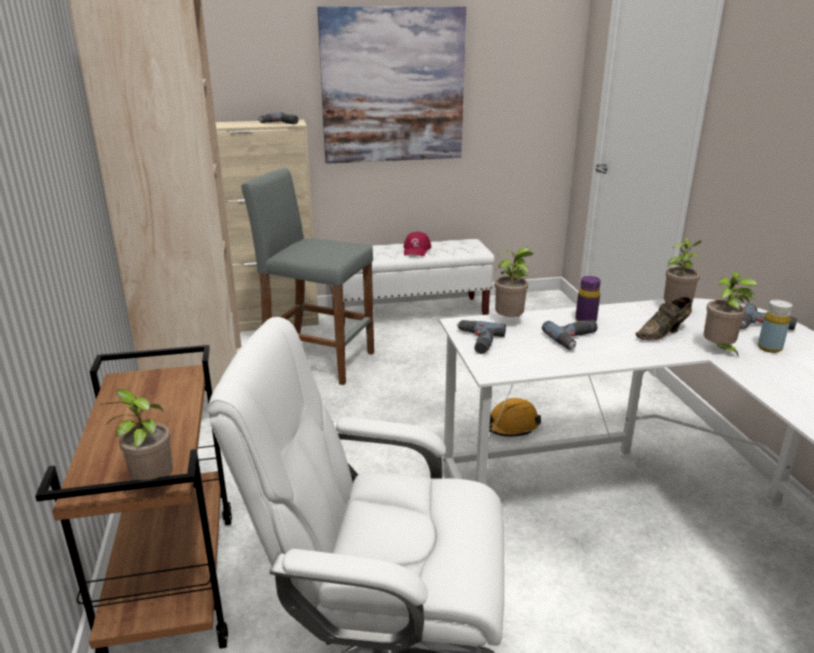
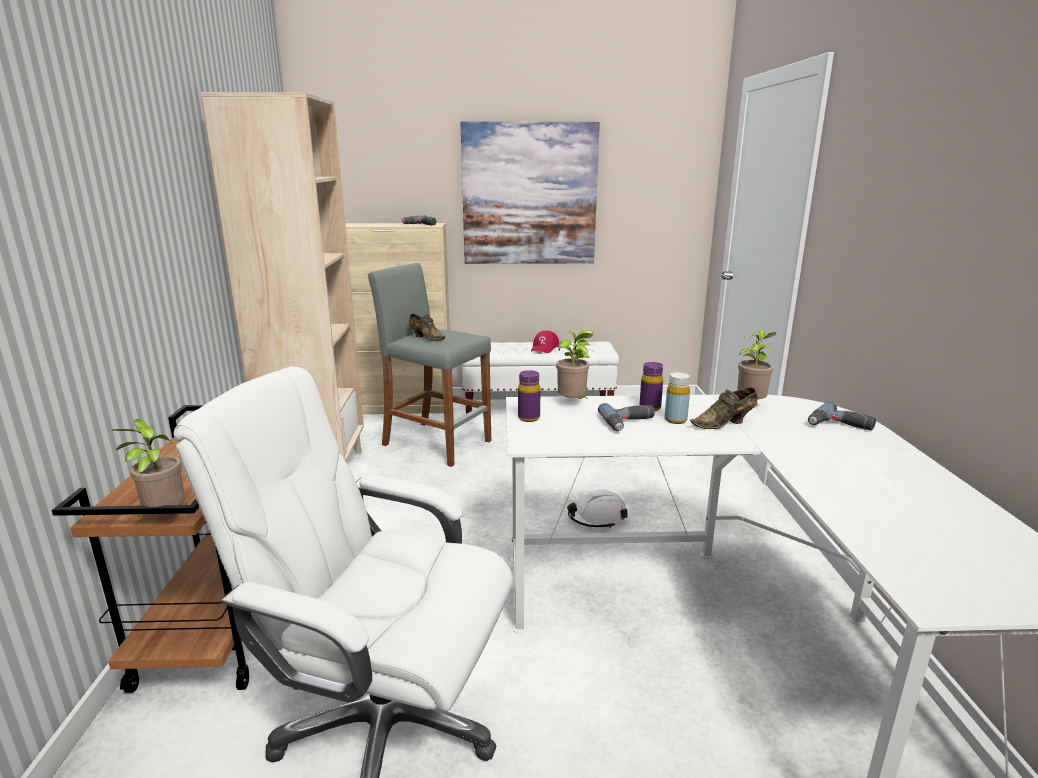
camera: 10 degrees right, 5 degrees down
power drill [457,320,506,354] -> purple bottle [518,370,540,422]
orange hard hat [489,398,541,437] -> white hard hat [567,490,628,528]
potted plant [704,272,758,358] -> none
yellow bottle [758,300,792,353] -> yellow bottle moved to [665,372,690,424]
none -> brown shoe [409,314,445,341]

